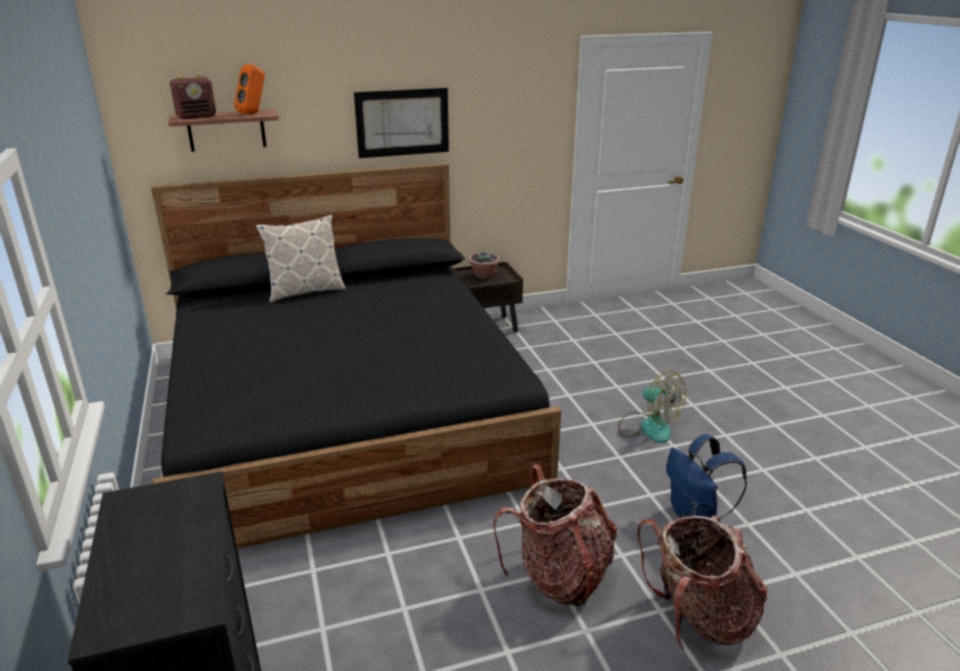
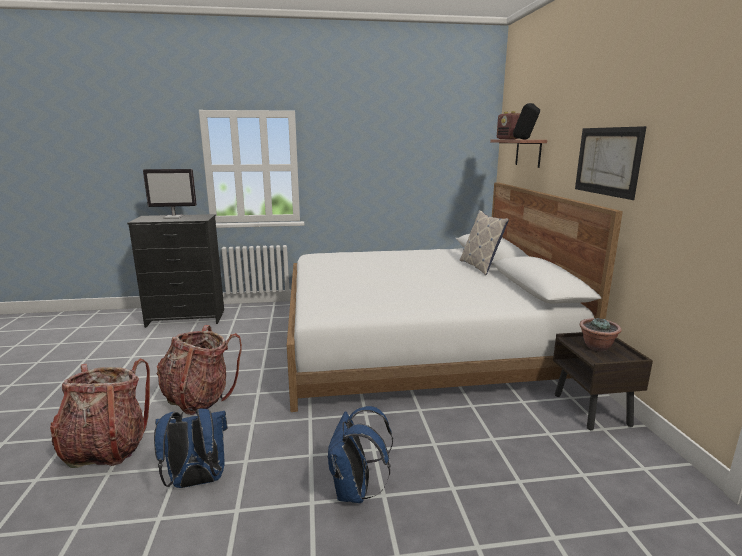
camera: 100 degrees right, 10 degrees down
black bed [151,163,561,549] -> white bed [287,182,623,412]
orange speaker [234,64,265,114] -> black speaker [513,103,540,140]
fan [618,371,686,443] -> blue backpack [328,406,393,503]
none -> monitor [143,169,197,219]

